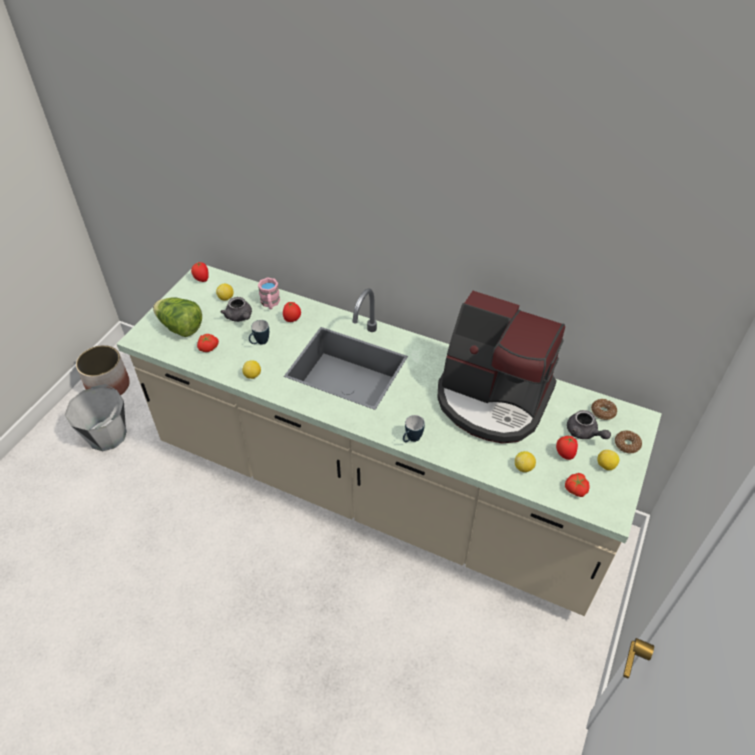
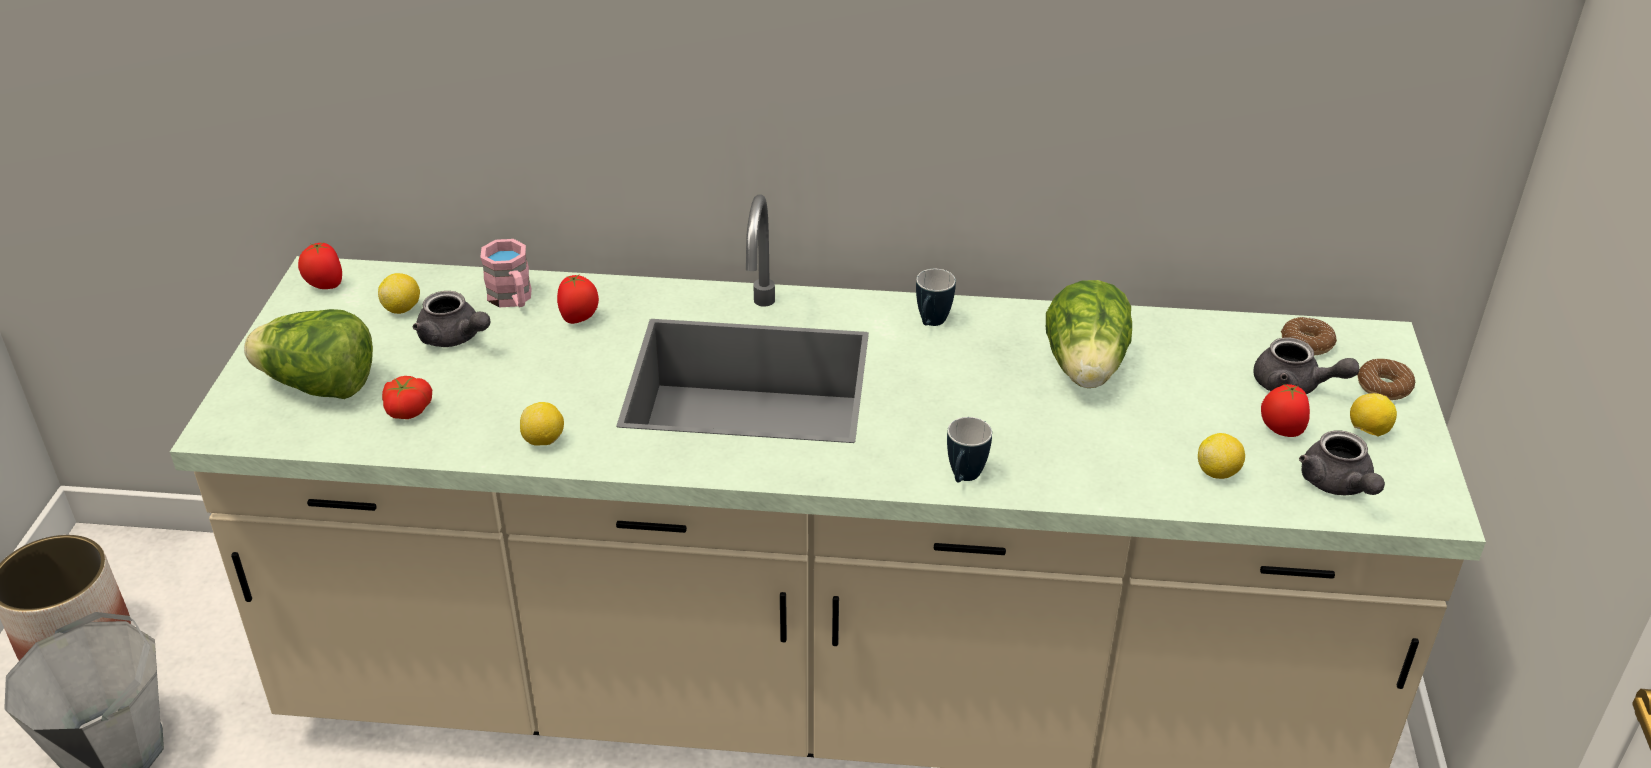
camera: 20 degrees left, 10 degrees down
mug [249,320,269,345] -> mug moved to [916,269,956,326]
coffee machine [438,291,565,444] -> lettuce [1046,280,1132,388]
tomato [565,473,590,497] -> grey teapot [1299,430,1385,495]

